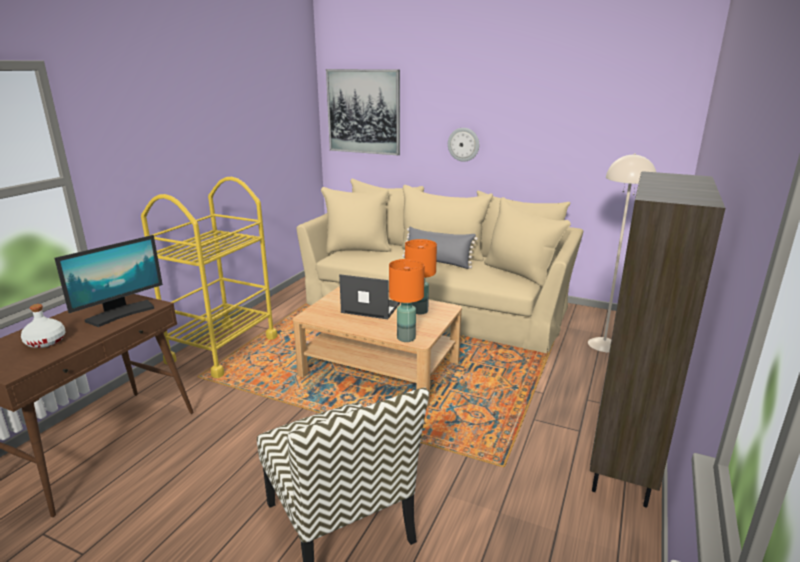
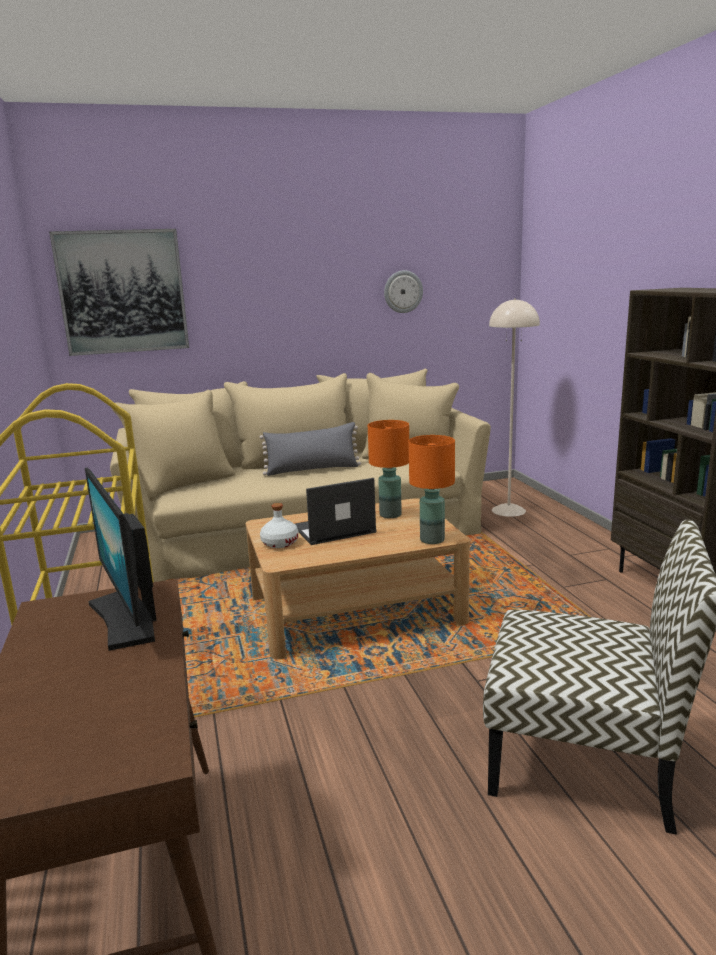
camera: 40 degrees left, 5 degrees down
white bottle [21,304,66,348] -> white bottle moved to [260,503,299,548]
monitor [54,235,163,327] -> monitor turned 150 degrees clockwise [85,468,157,651]
wall clock [448,128,479,162] -> wall clock moved to [384,270,423,313]

